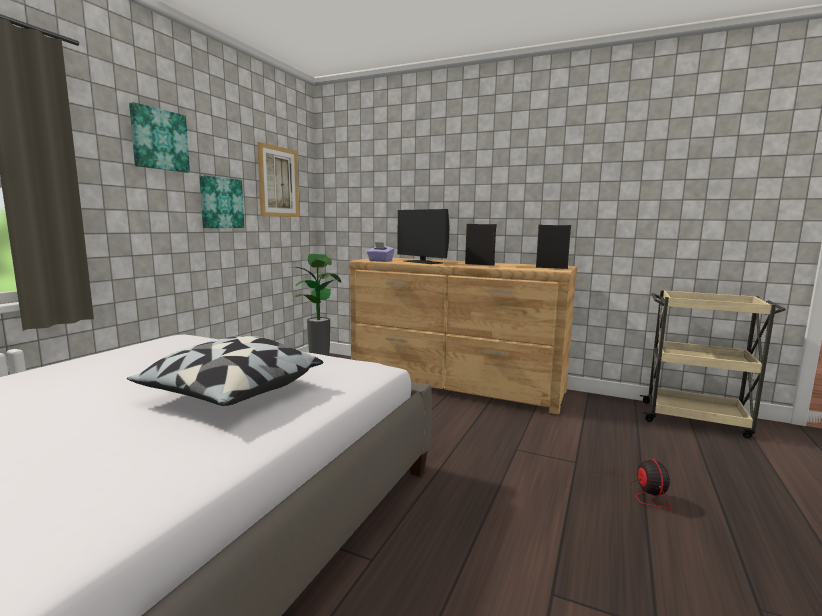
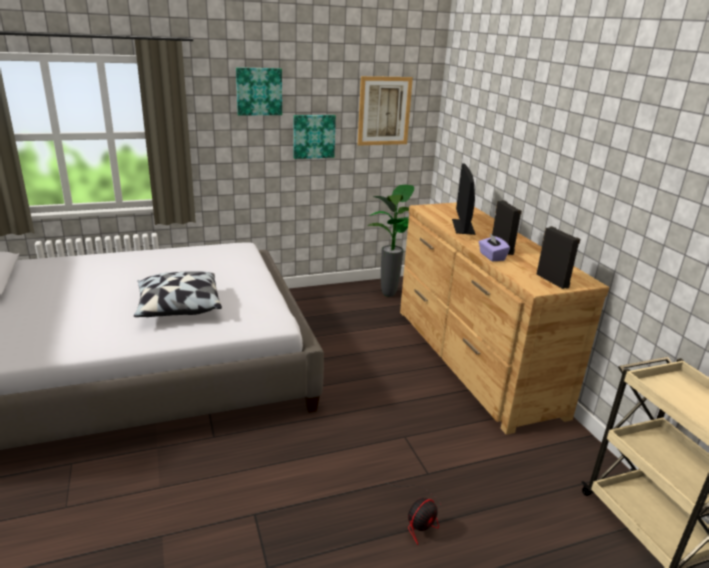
camera: 45 degrees right, 15 degrees up
purple tissue box [367,242,394,262] -> purple tissue box moved to [479,234,510,262]

